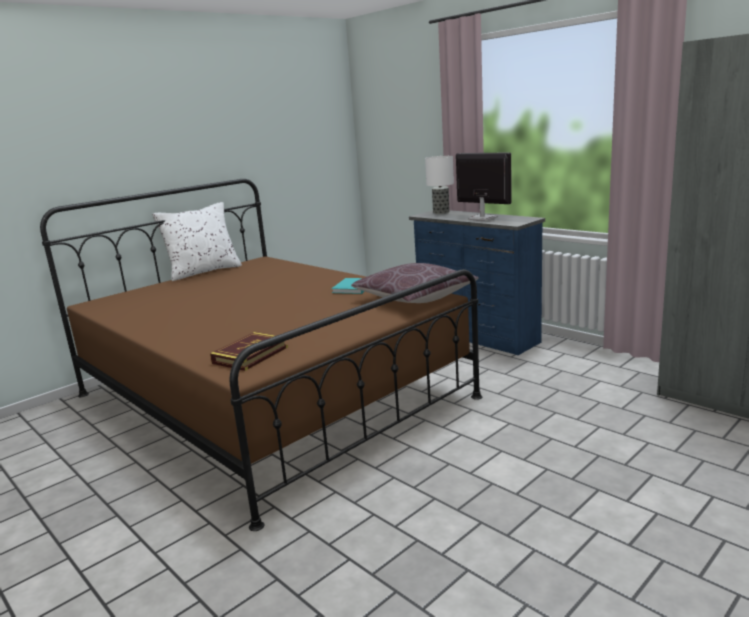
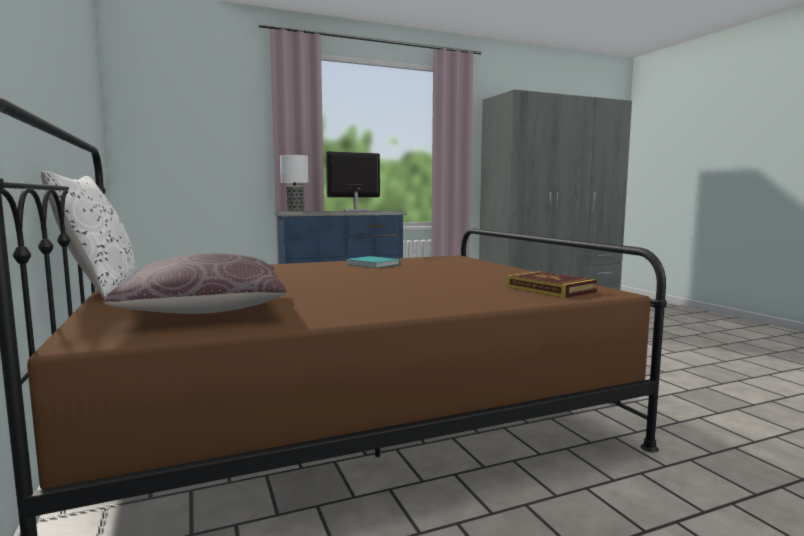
camera: 70 degrees left, 10 degrees down
brown pillow [351,263,479,303] -> brown pillow moved to [103,253,287,314]

